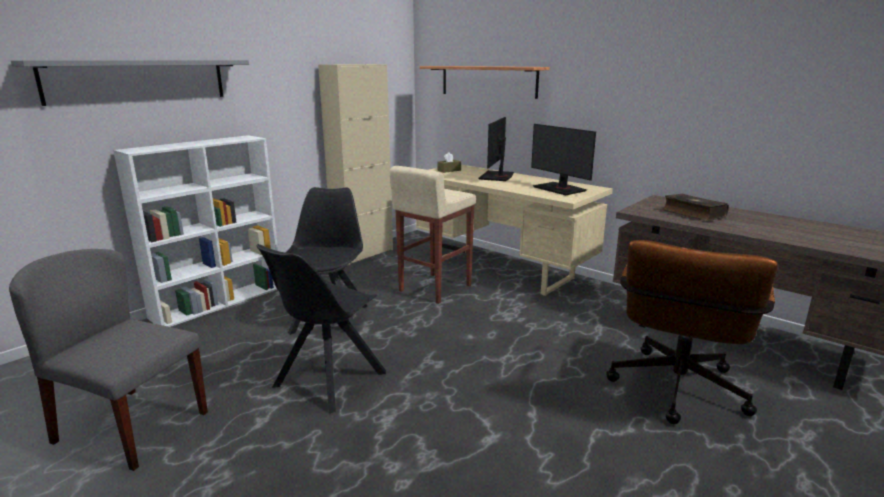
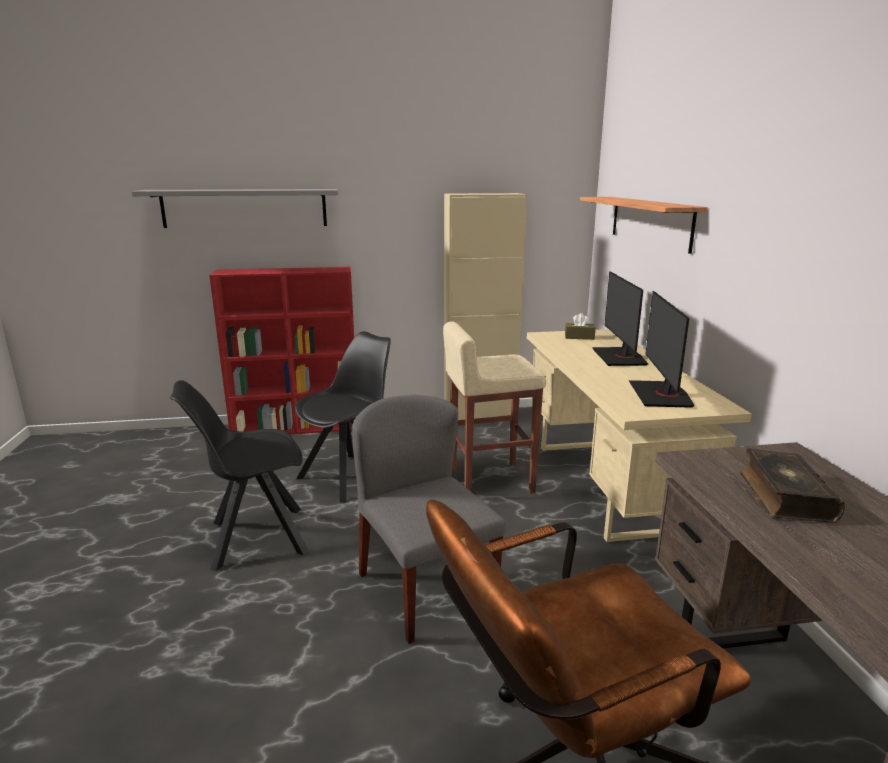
camera: 40 degrees right, 0 degrees up
grey chair [9,249,208,471] -> grey chair moved to [352,395,505,644]
white bookcase [113,135,278,327] -> red bookcase [209,267,354,434]
monitor [479,117,514,181] -> monitor turned 60 degrees counterclockwise [592,271,648,366]

